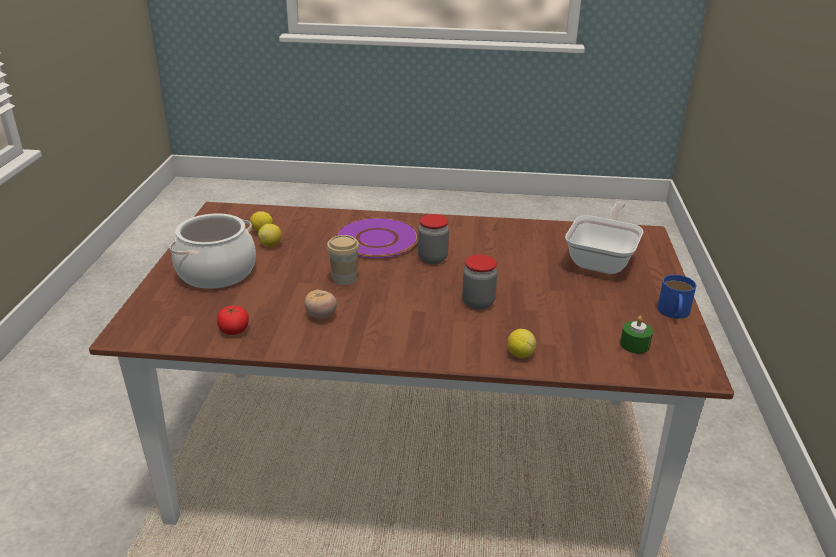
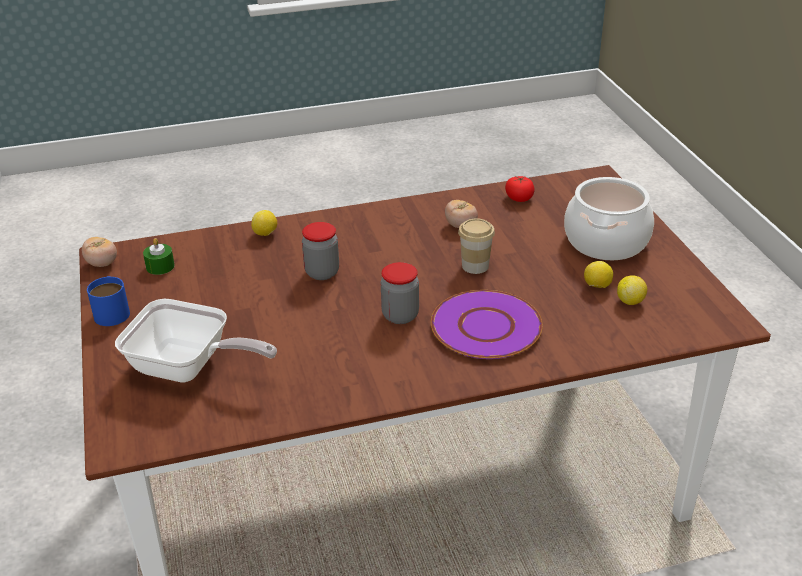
camera: 160 degrees right, 5 degrees up
frying pan [565,201,643,274] -> frying pan turned 75 degrees counterclockwise [115,299,277,383]
none -> tomato [82,237,117,267]

